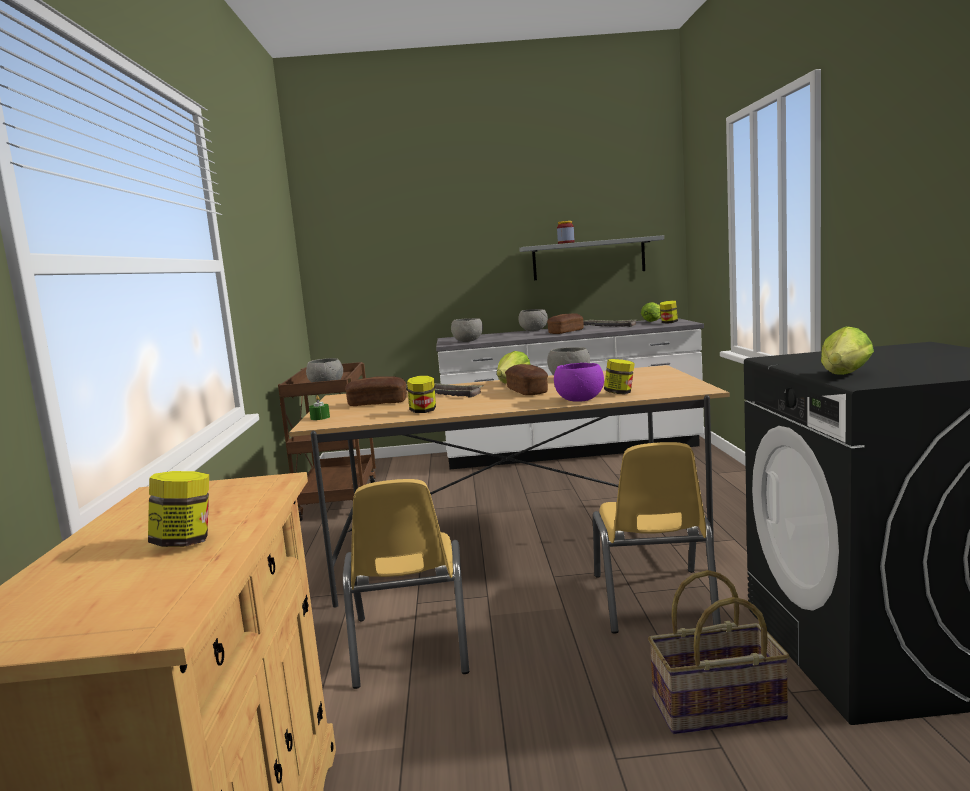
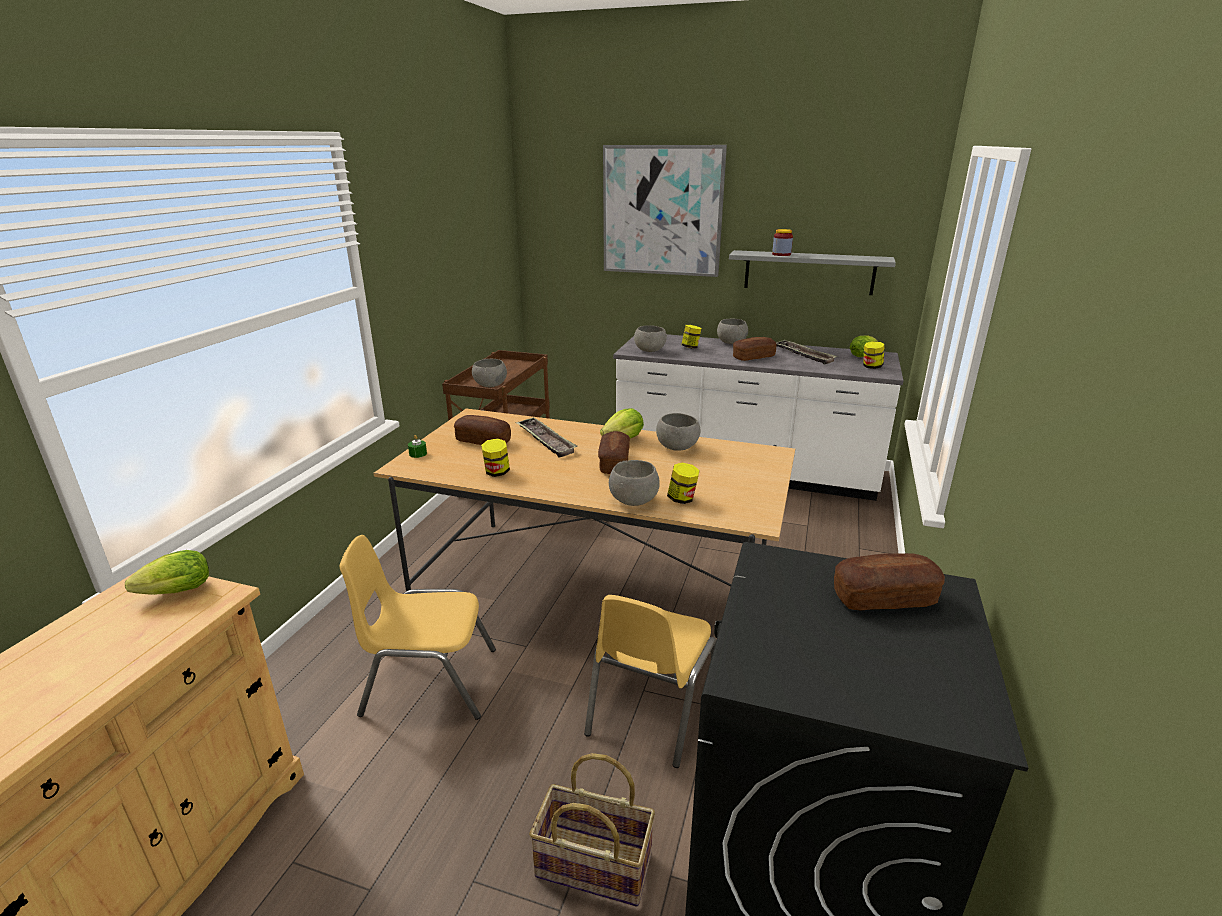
camera: 20 degrees right, 15 degrees up
jar [148,471,209,547] -> jar moved to [682,325,701,348]
yellow chair [343,479,469,689] -> yellow chair turned 75 degrees clockwise [339,535,496,720]
purple bowl [554,363,604,402] -> grey bowl [609,460,660,506]
lettuce [821,326,874,375] -> lettuce moved to [125,550,209,595]
none -> picture [603,145,727,277]
none -> bread [834,553,945,611]

